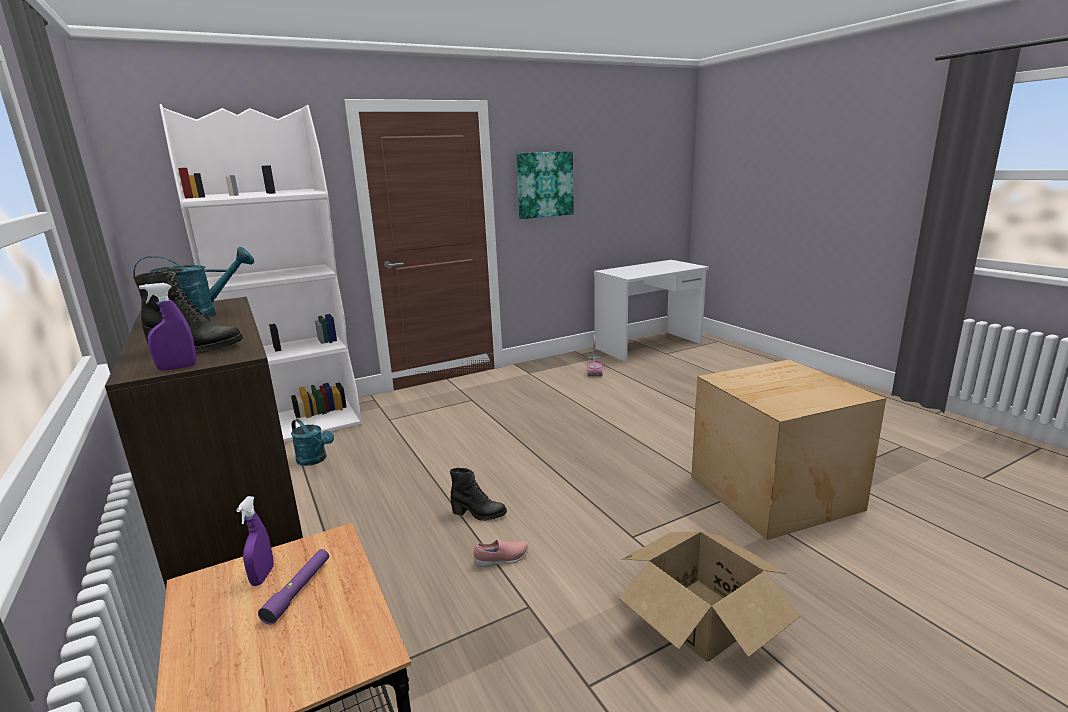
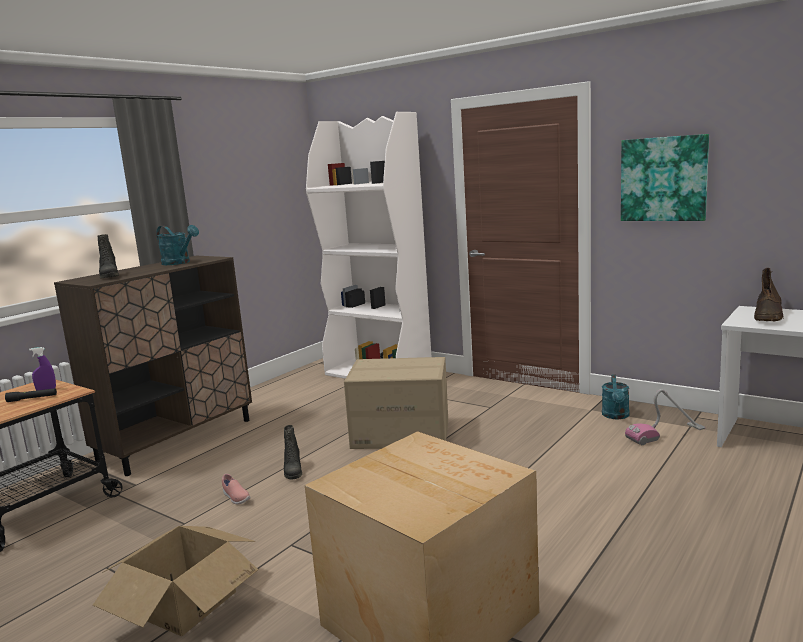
camera: 65 degrees right, 5 degrees down
purple spray bottle [139,283,196,371] -> none
purple flashlight [258,549,329,625] -> black flashlight [5,388,57,402]
turquoise watering can [291,419,334,466] -> turquoise watering can moved to [602,375,630,419]
none -> cardboard box [344,357,448,449]
none -> brown boot [754,268,783,322]

